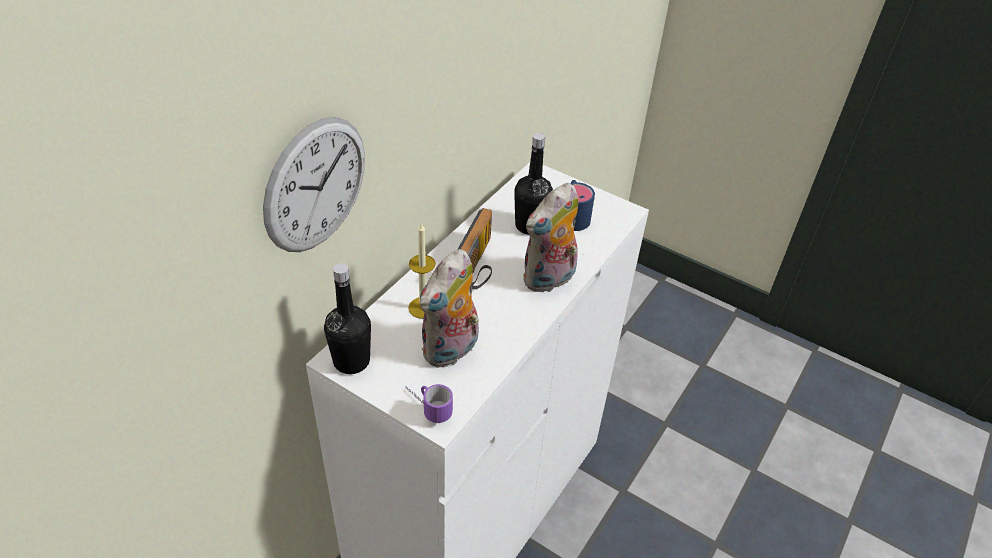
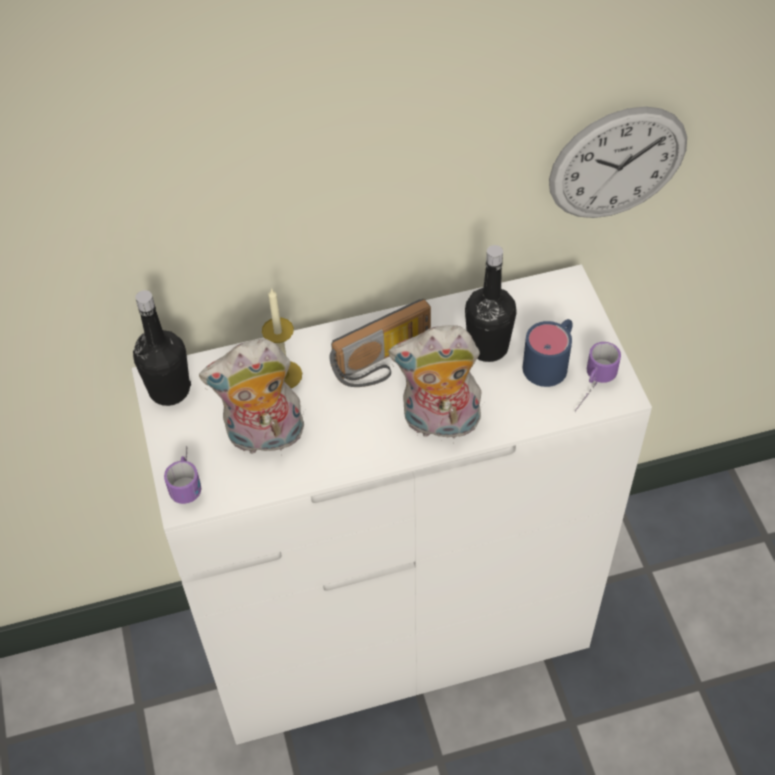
camera: 45 degrees right, 10 degrees up
wall clock [263,117,365,252] -> wall clock moved to [549,106,687,218]
none -> mug [575,342,621,412]

